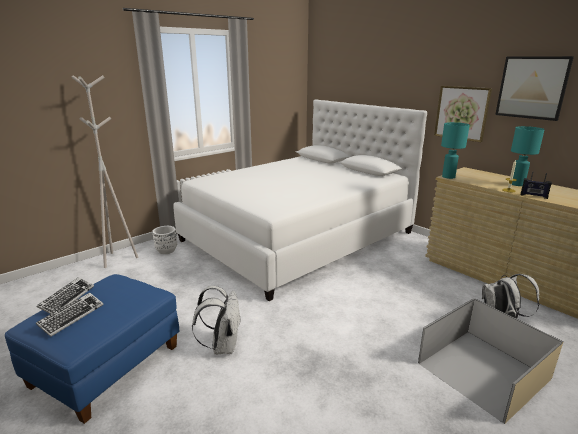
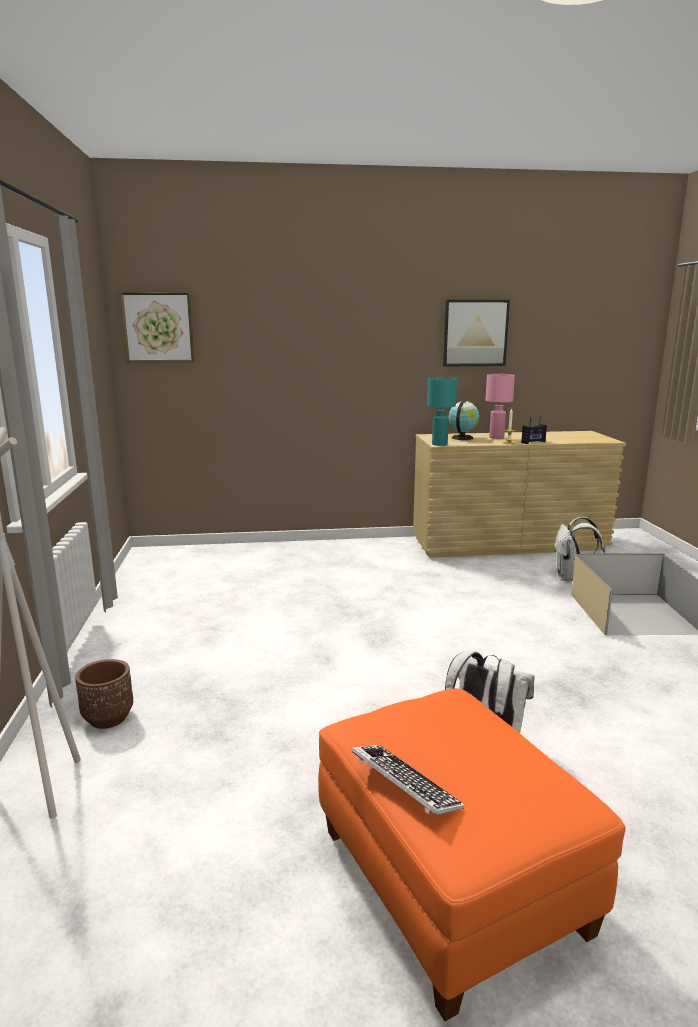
camera: 55 degrees left, 5 degrees down
blue ottoman [5,274,179,424] -> orange ottoman [318,689,626,1021]
keyboard [36,293,104,337] -> none
white planter [153,226,177,254] -> brown planter [75,659,133,729]
white bed [173,99,427,301] -> none
picture [434,86,492,142] -> picture moved to [120,292,195,363]
turquoise table lamp [511,126,545,186] -> pink table lamp [486,374,515,439]
none -> globe [449,400,480,440]

